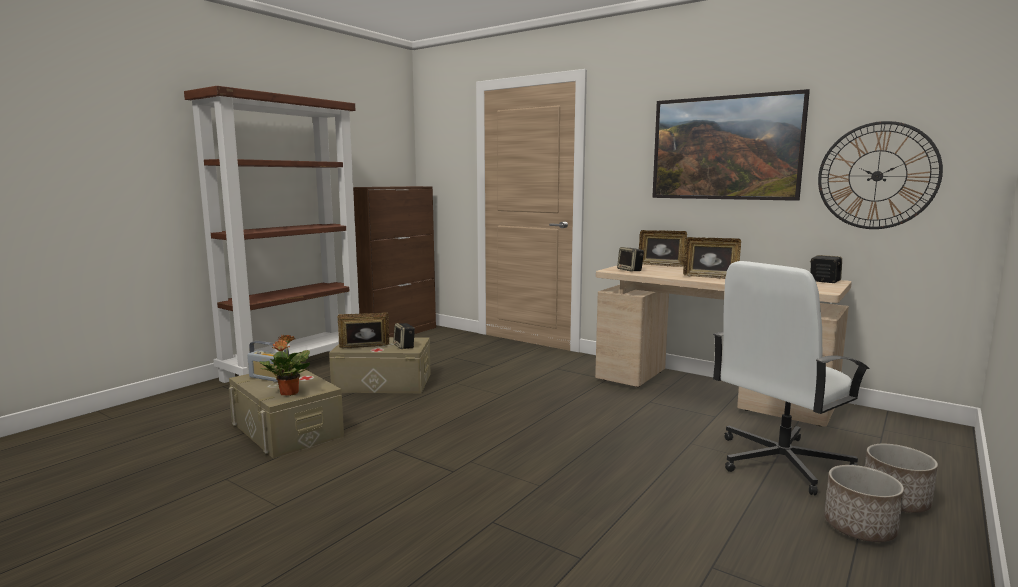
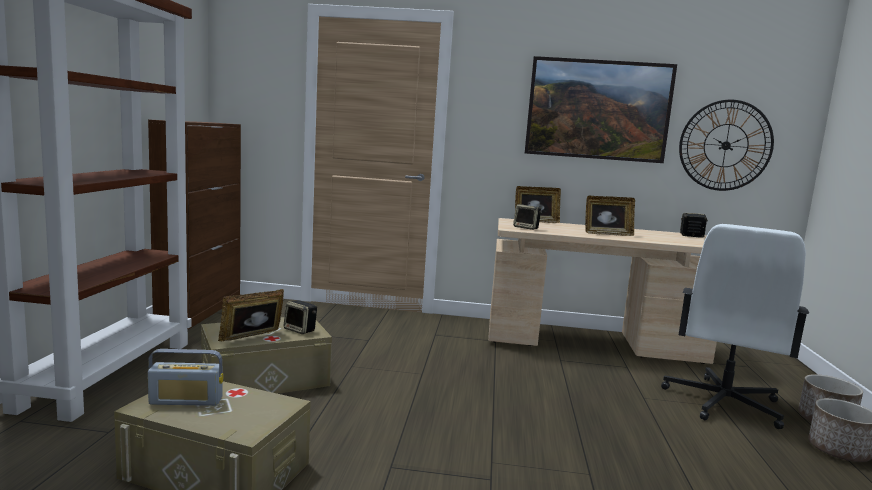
camera: 30 degrees left, 0 degrees up
potted plant [259,335,310,396] -> none

